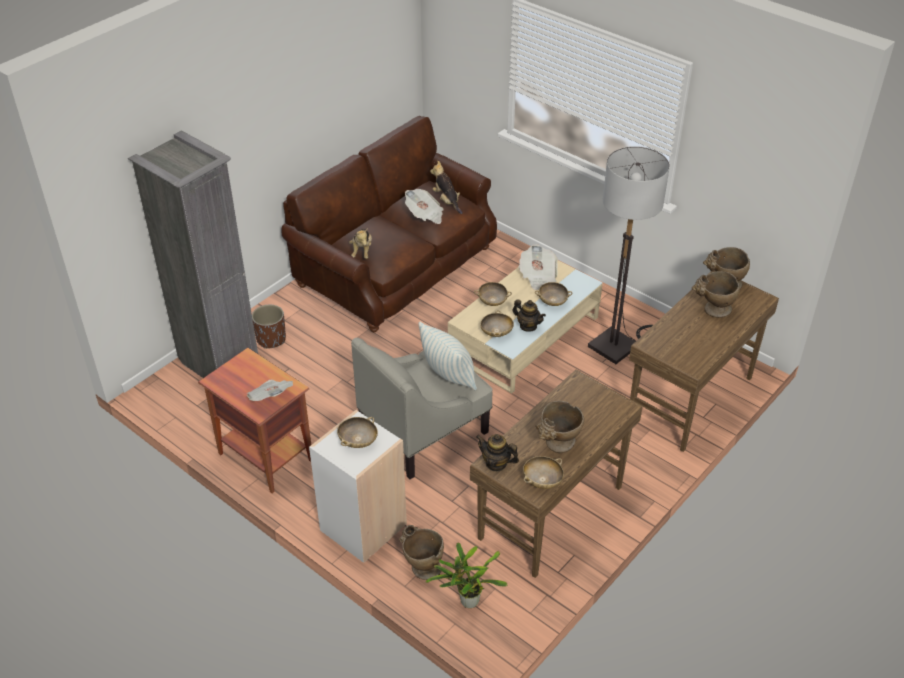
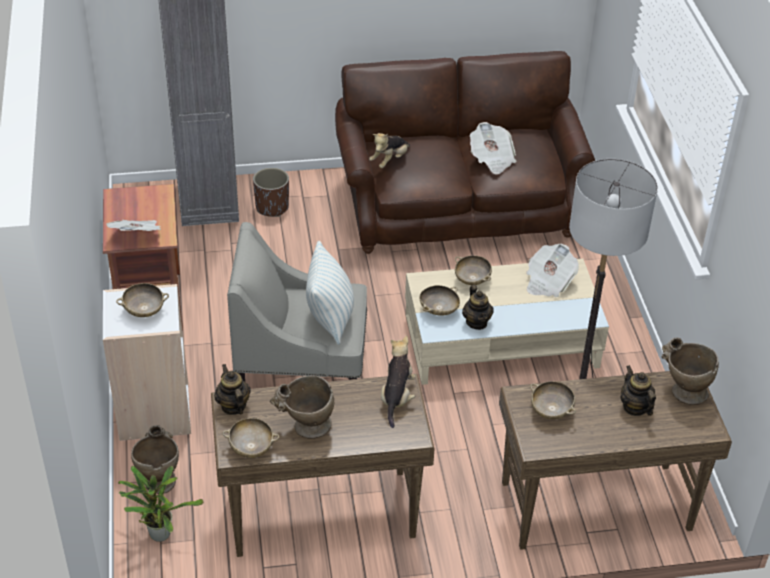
camera: 40 degrees right, 0 degrees up
plush toy [430,161,463,214] -> plush toy moved to [381,336,415,428]
beige bowl [535,282,573,306] -> beige bowl moved to [530,381,576,419]
beige vase [692,271,740,317] -> teapot [620,365,656,416]

